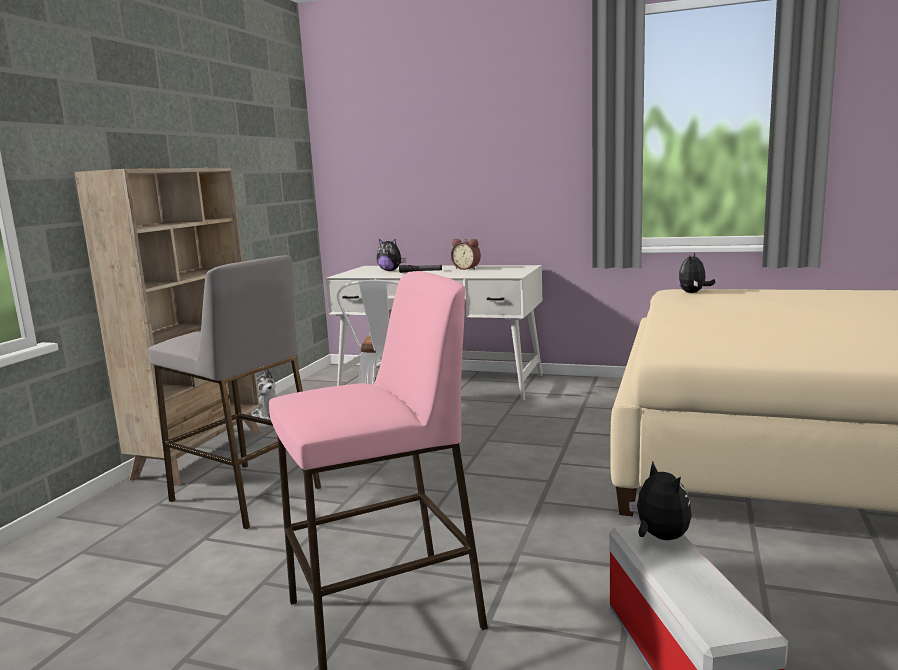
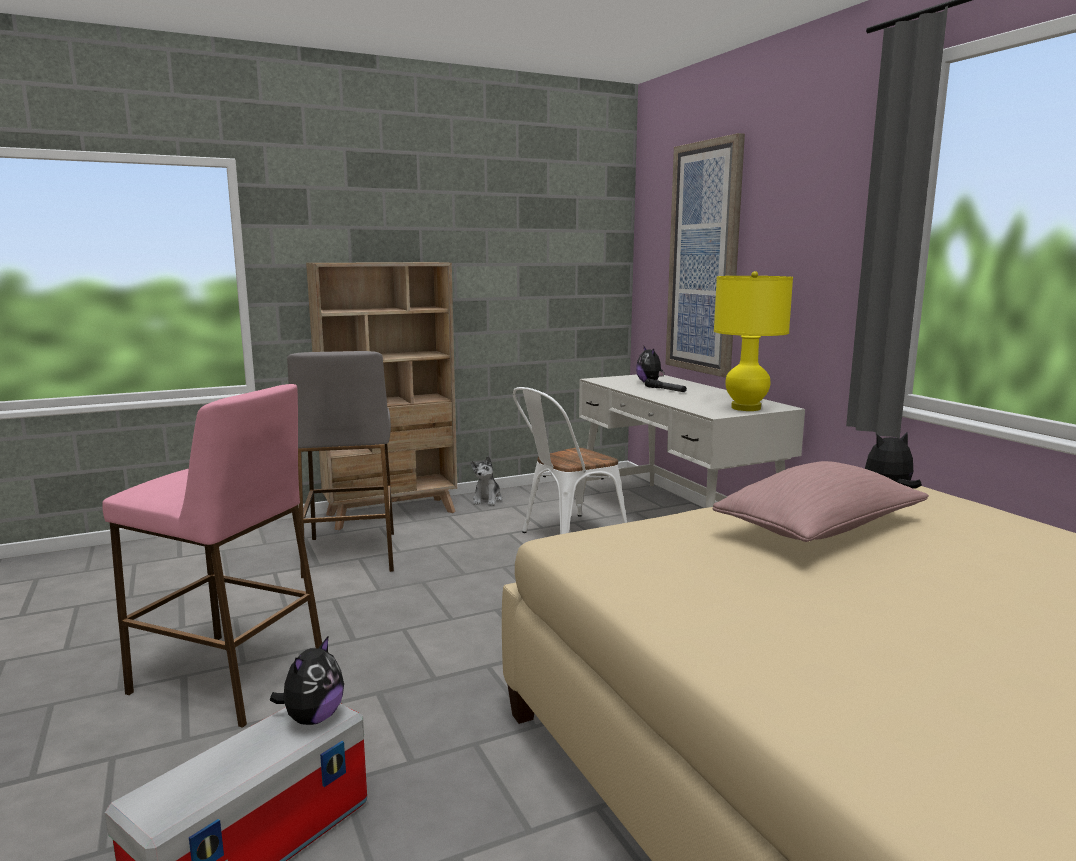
camera: 45 degrees right, 0 degrees up
alarm clock [451,239,481,270] -> none
none -> picture [666,133,745,377]
none -> pink pillow [713,461,929,542]
none -> yellow table lamp [714,271,793,411]

